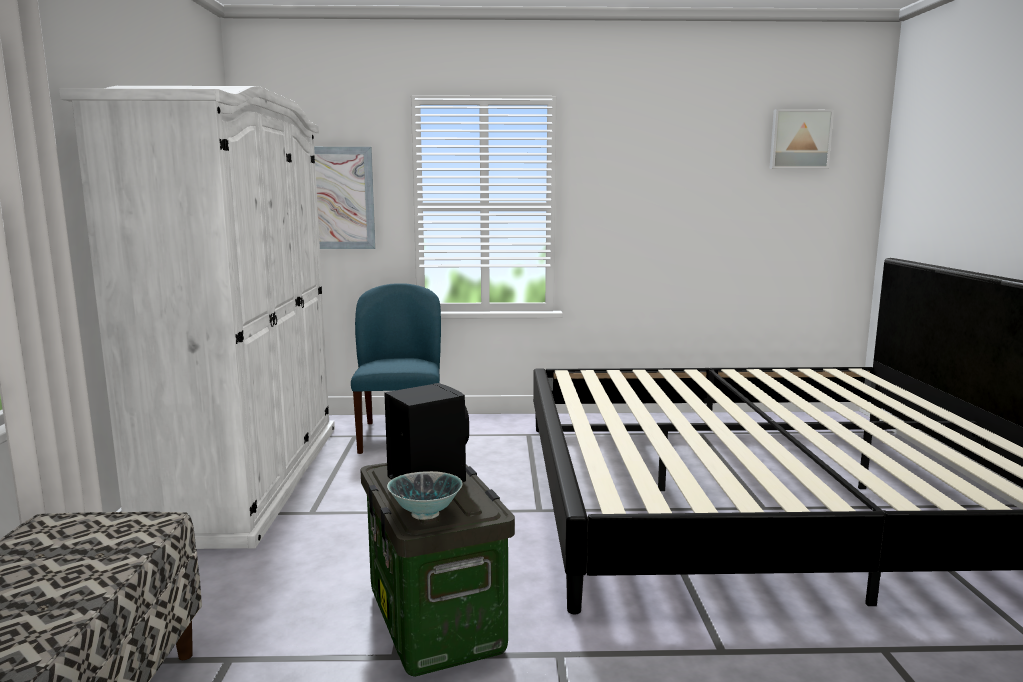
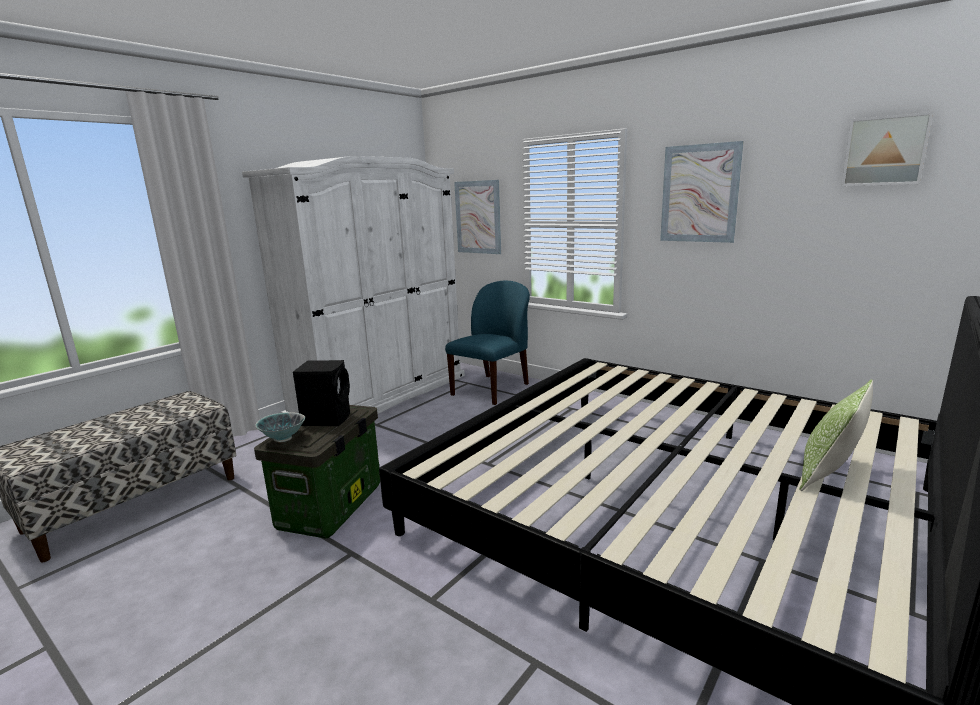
camera: 40 degrees right, 5 degrees up
none -> picture [660,141,744,243]
none -> pillow [799,379,873,491]

